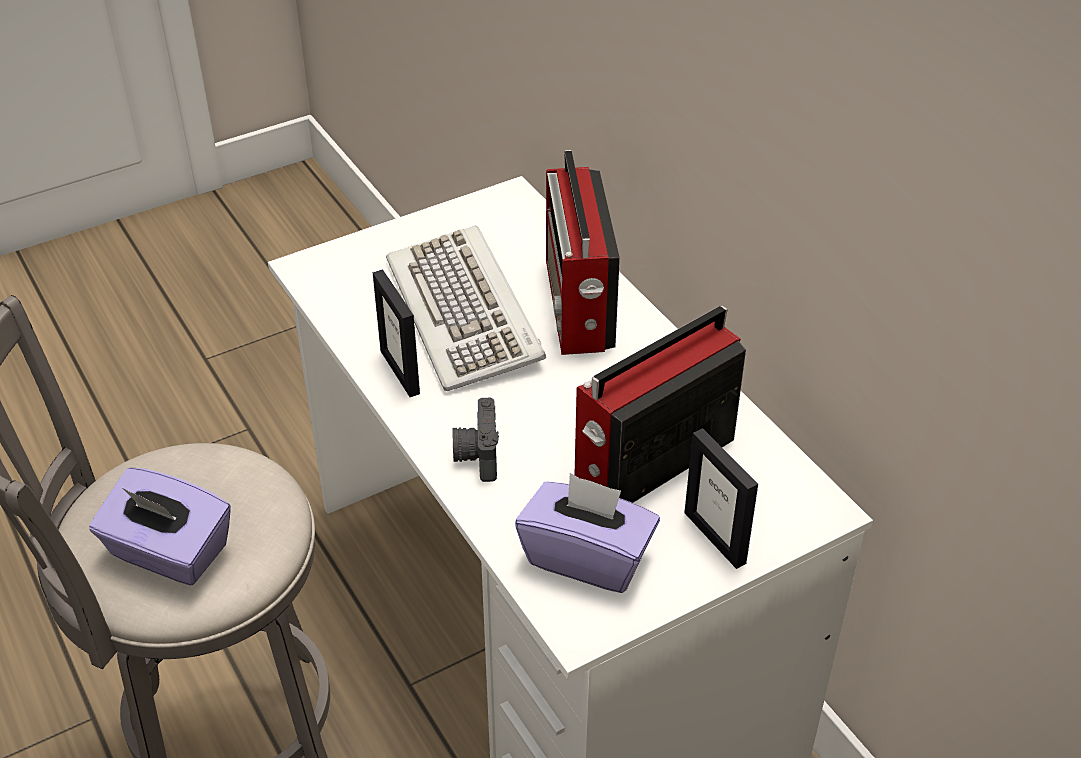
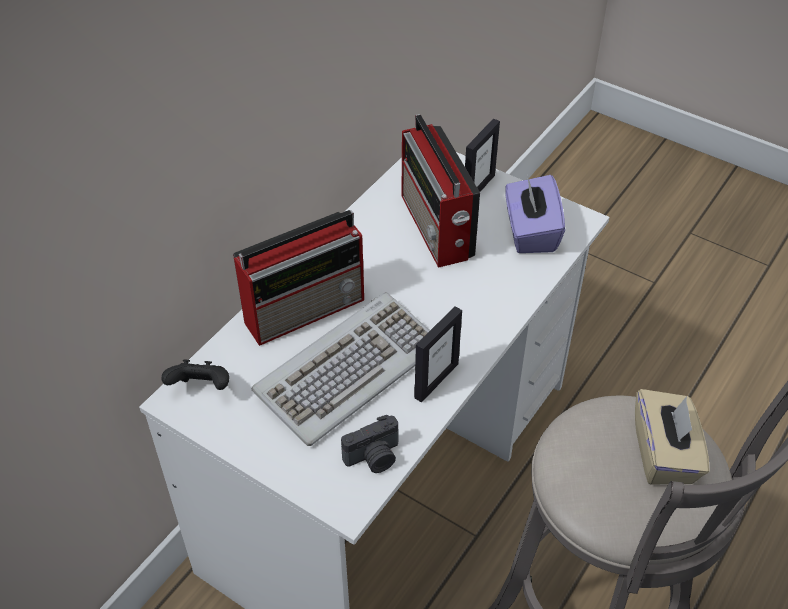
camera: 115 degrees left, 5 degrees up
purple tissue box [89,468,231,585] -> beige tissue box [635,389,710,484]
camera [453,398,499,482] -> camera moved to [341,415,398,473]
radio [575,306,746,503] -> radio turned 45 degrees clockwise [401,114,480,268]
none -> black game controller [161,359,229,390]

